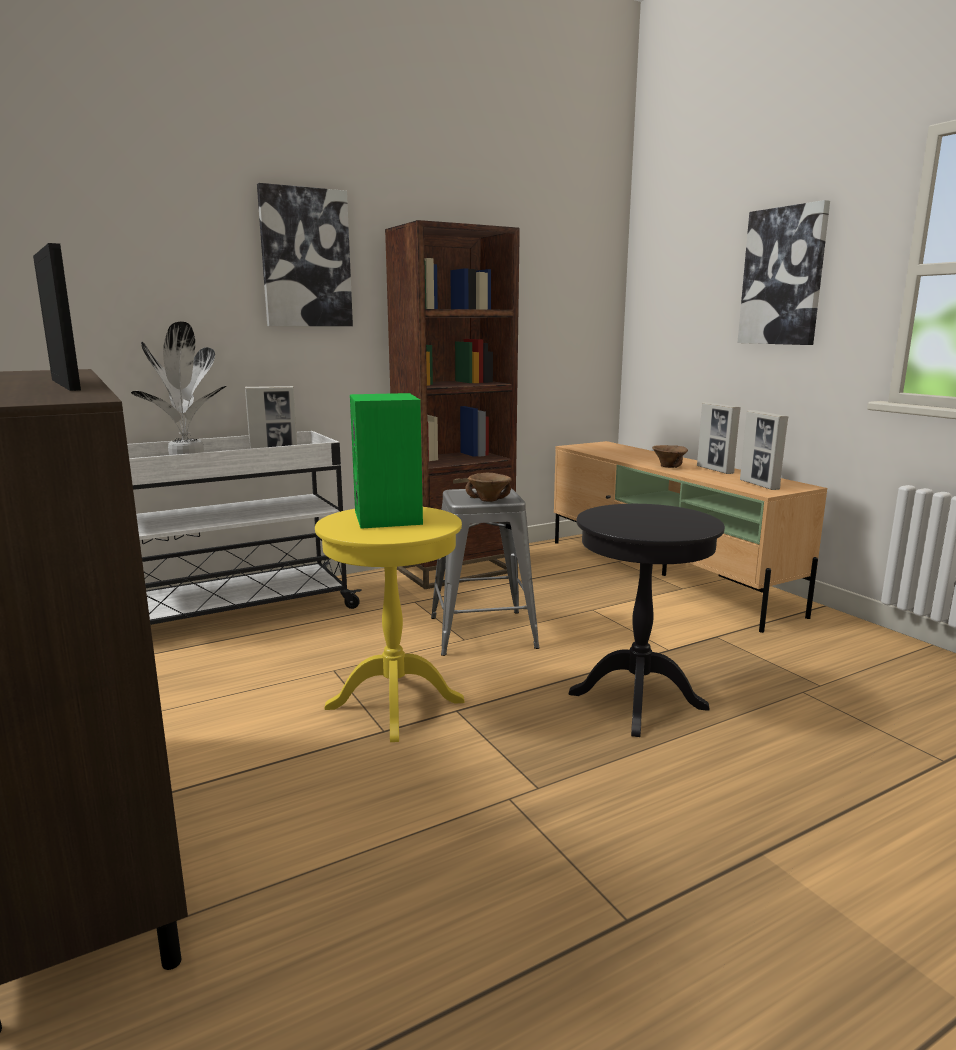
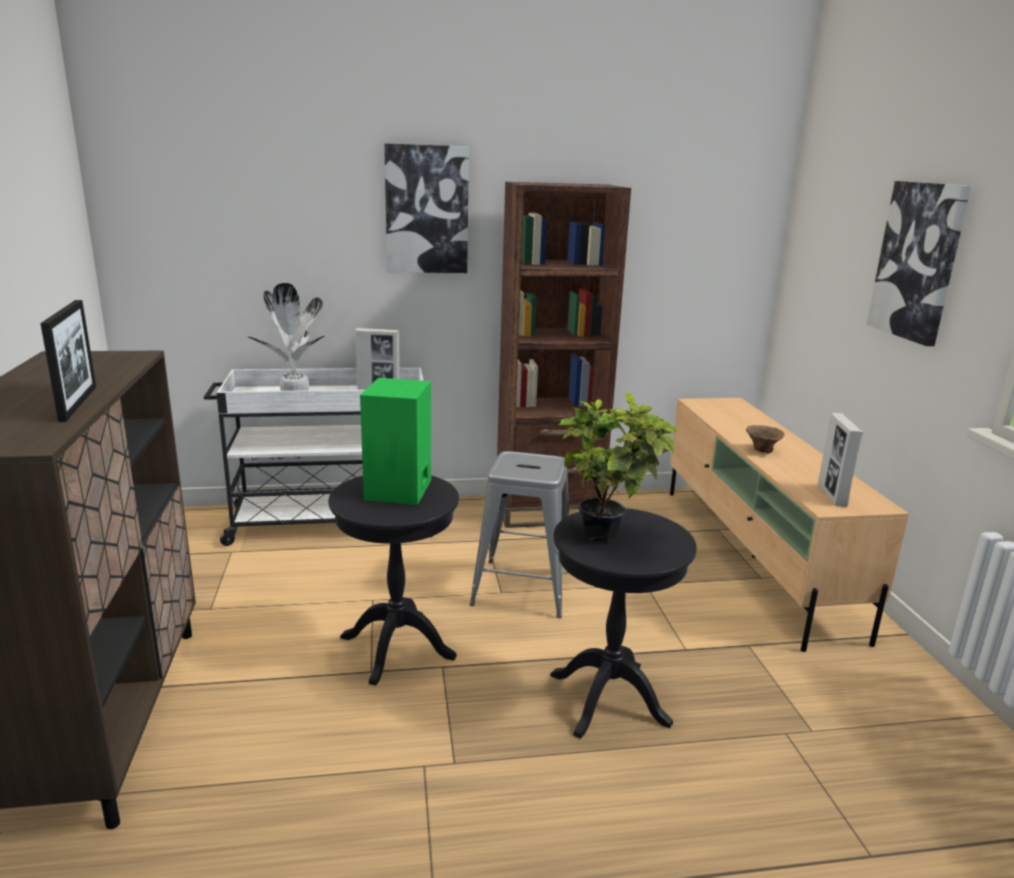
camera: 20 degrees right, 5 degrees up
yellow side table [315,507,465,742] -> black side table [328,475,459,685]
brown bowl [465,473,512,502] -> none
picture frame [697,402,741,474] -> none
none -> potted plant [558,392,677,543]

